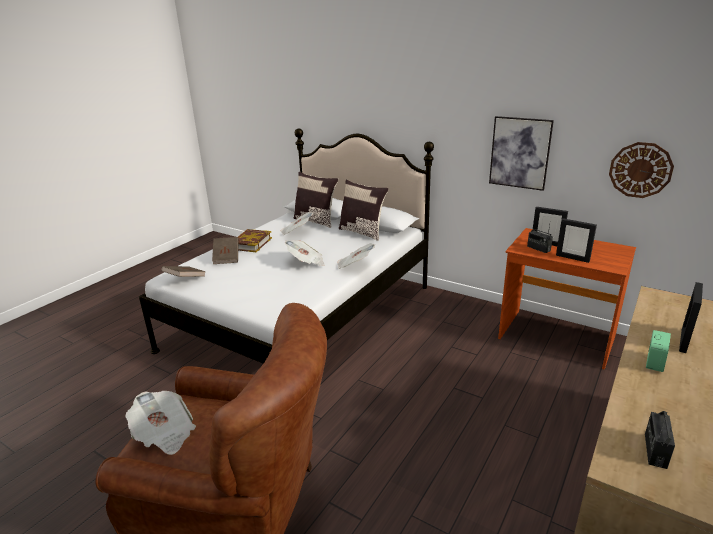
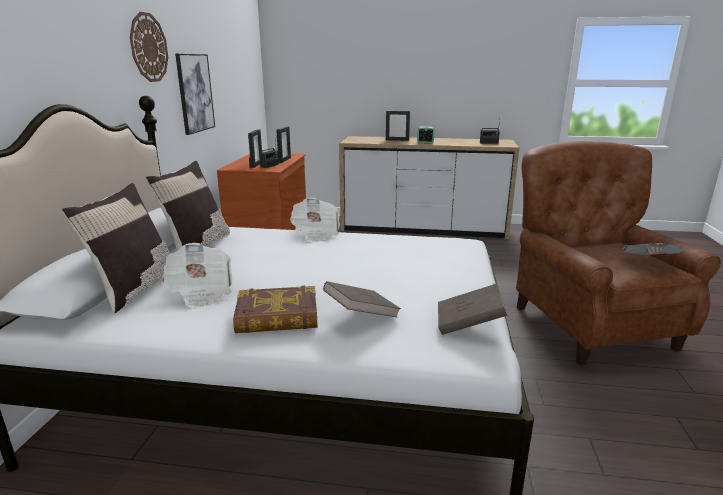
camera: 115 degrees left, 5 degrees down
newspaper [285,240,325,266] -> none
wall clock [609,142,674,198] -> wall clock moved to [130,12,168,82]

